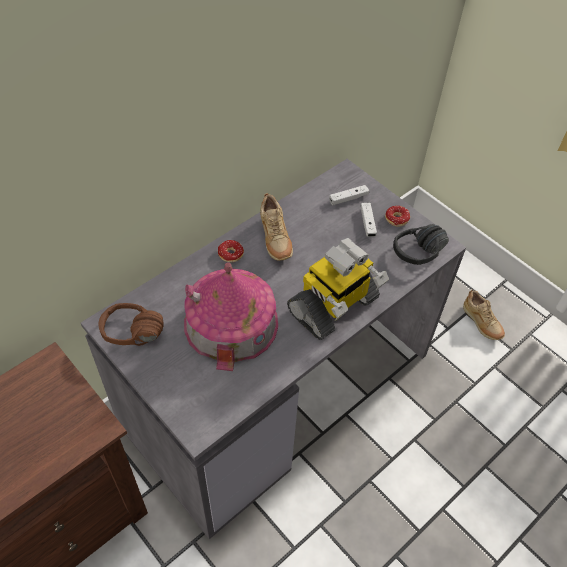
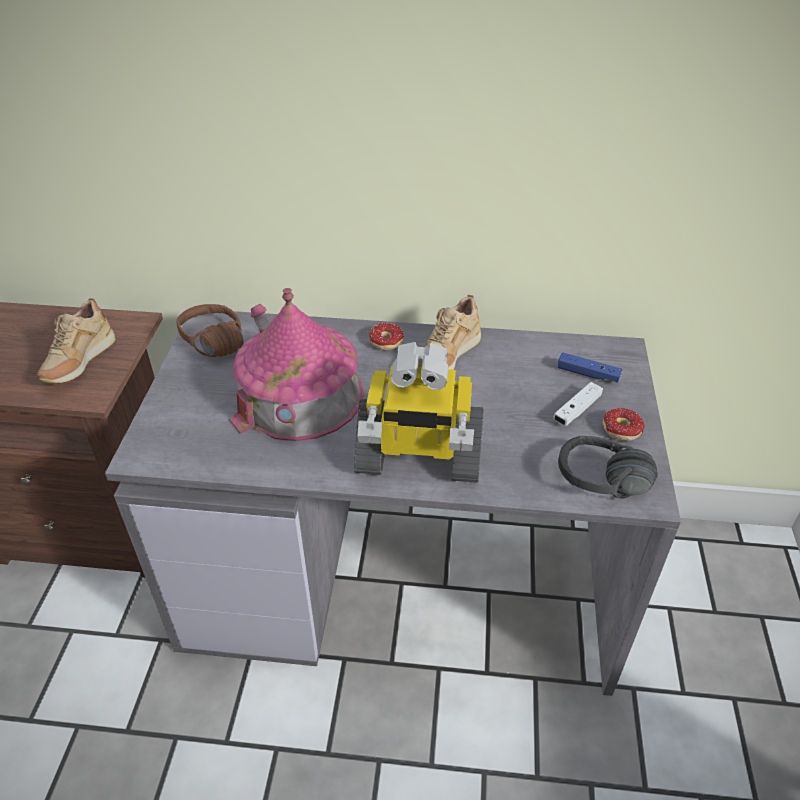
camera: 50 degrees right, 10 degrees down
white game controller [329,185,369,205] -> blue game controller [558,352,623,383]
beige shoe [463,290,505,340] -> beige shoe moved to [37,298,116,384]

